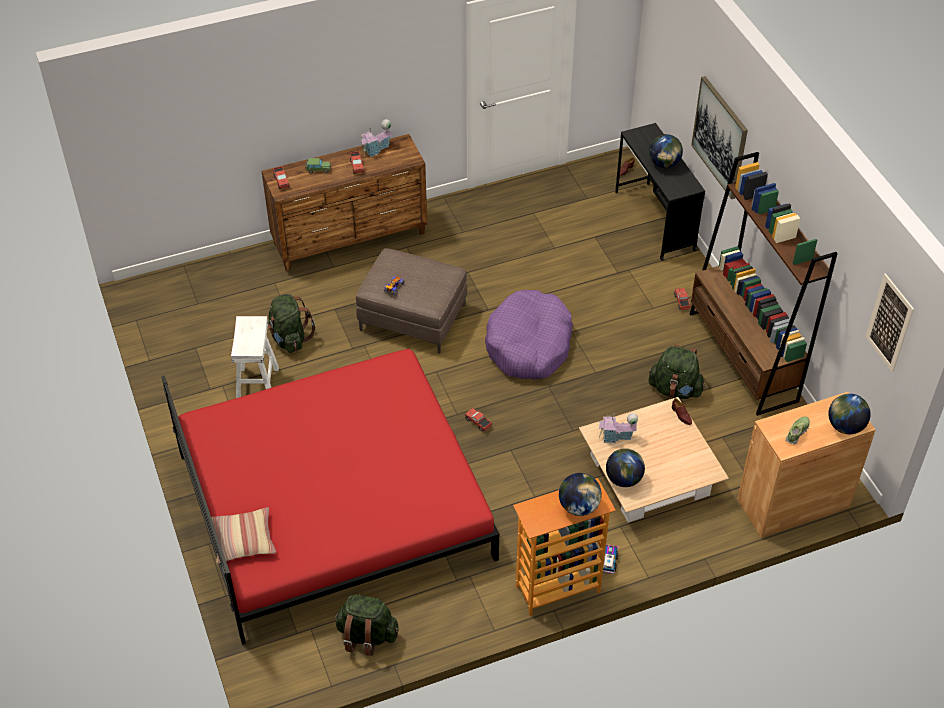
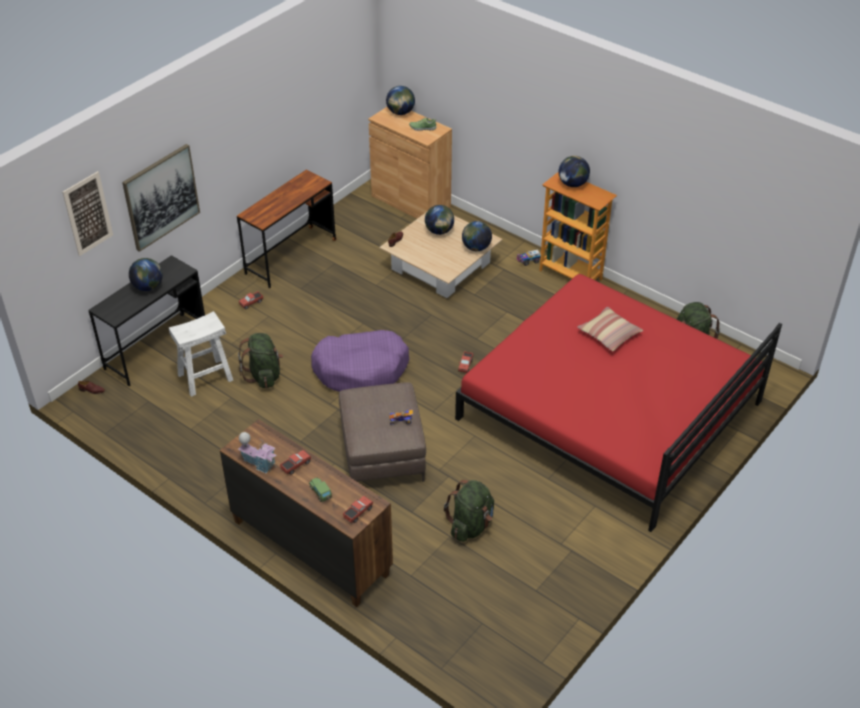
camera: 120 degrees left, 5 degrees down
pillow [211,507,276,563] -> pillow moved to [577,307,643,351]
white stool [231,316,279,398] -> white stool moved to [169,311,233,397]
toy house [599,413,638,444] -> none
green backpack [648,345,705,399] -> green backpack moved to [238,333,283,388]
brown bookcase [690,152,838,416] -> brown desk [237,169,337,288]
picture [865,273,914,372] -> picture moved to [62,171,113,256]
none -> globe [425,205,454,235]

